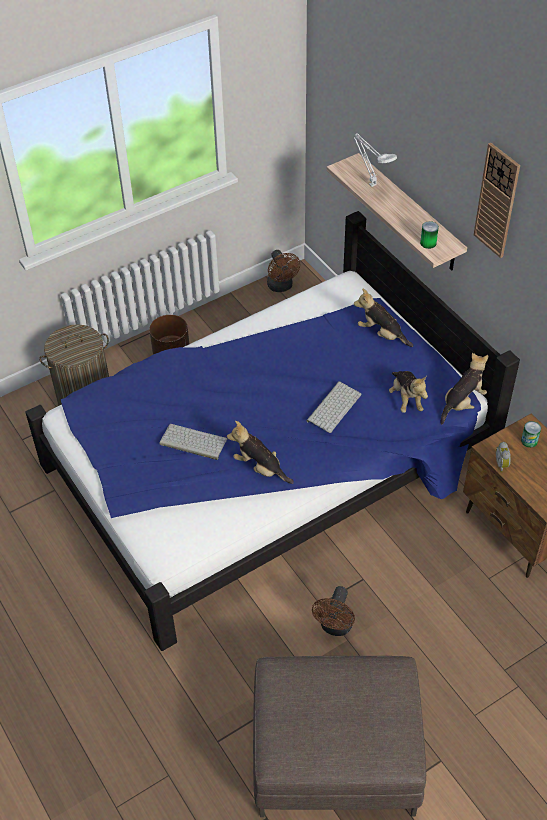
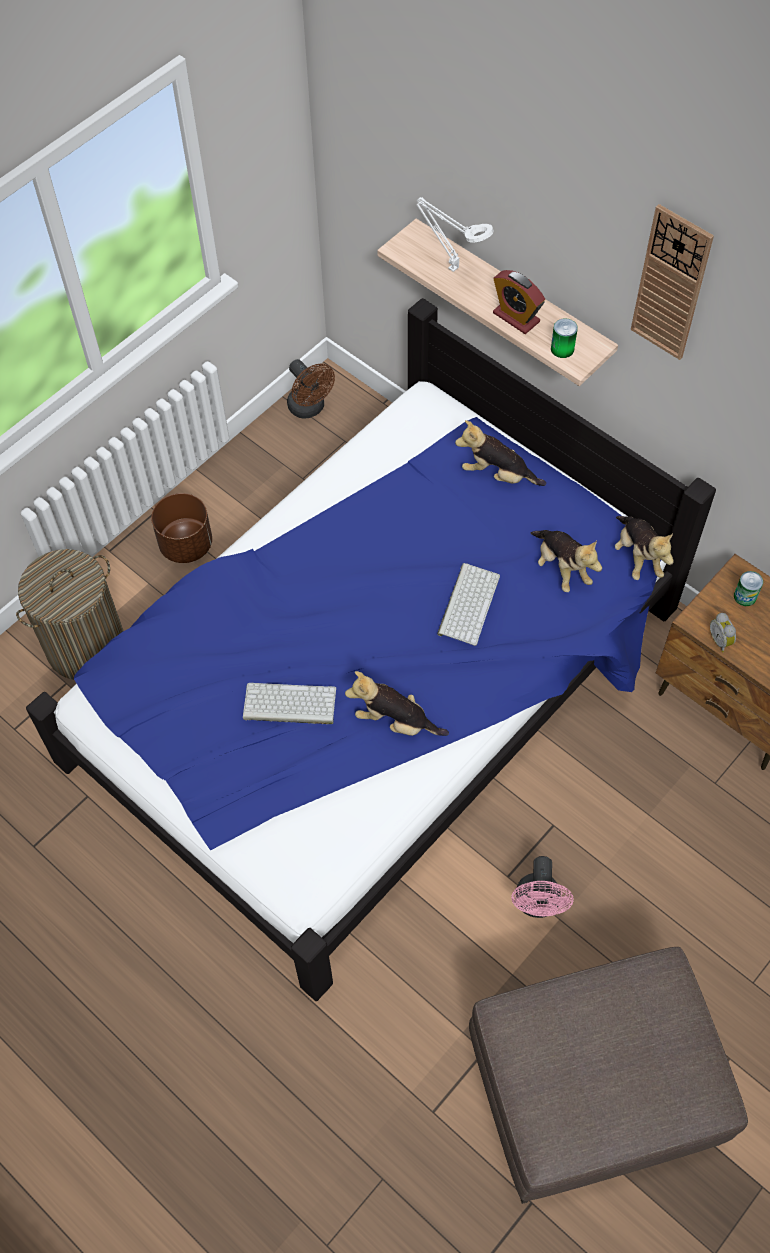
camera: 15 degrees left, 10 degrees up
brown fan [312,586,355,636] -> pink fan [511,856,574,918]
plush toy [440,353,488,424] -> plush toy turned 135 degrees clockwise [615,516,674,580]
none -> alarm clock [493,270,545,334]

